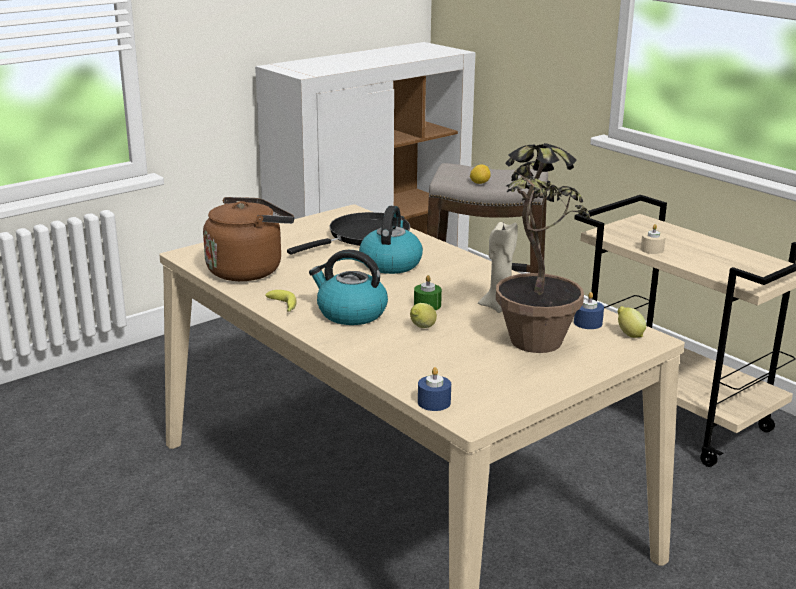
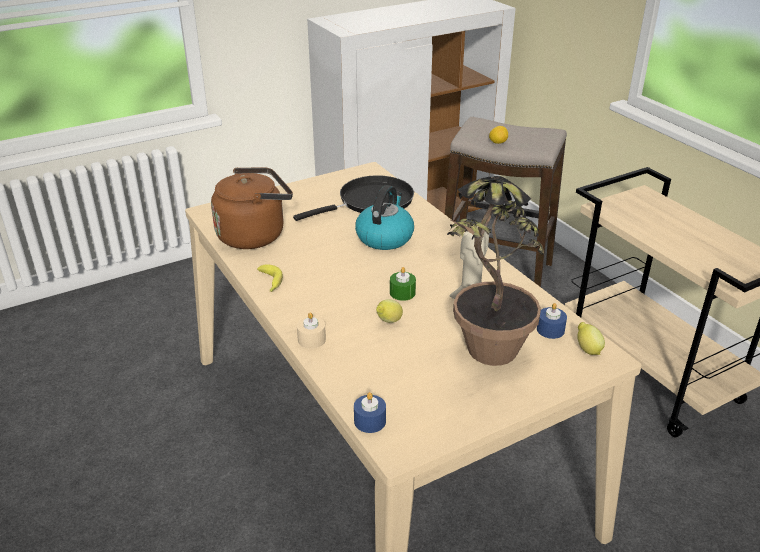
camera: 10 degrees right, 10 degrees up
kettle [309,250,388,325] -> none
beige candle [641,224,665,254] -> beige candle moved to [297,312,326,349]

